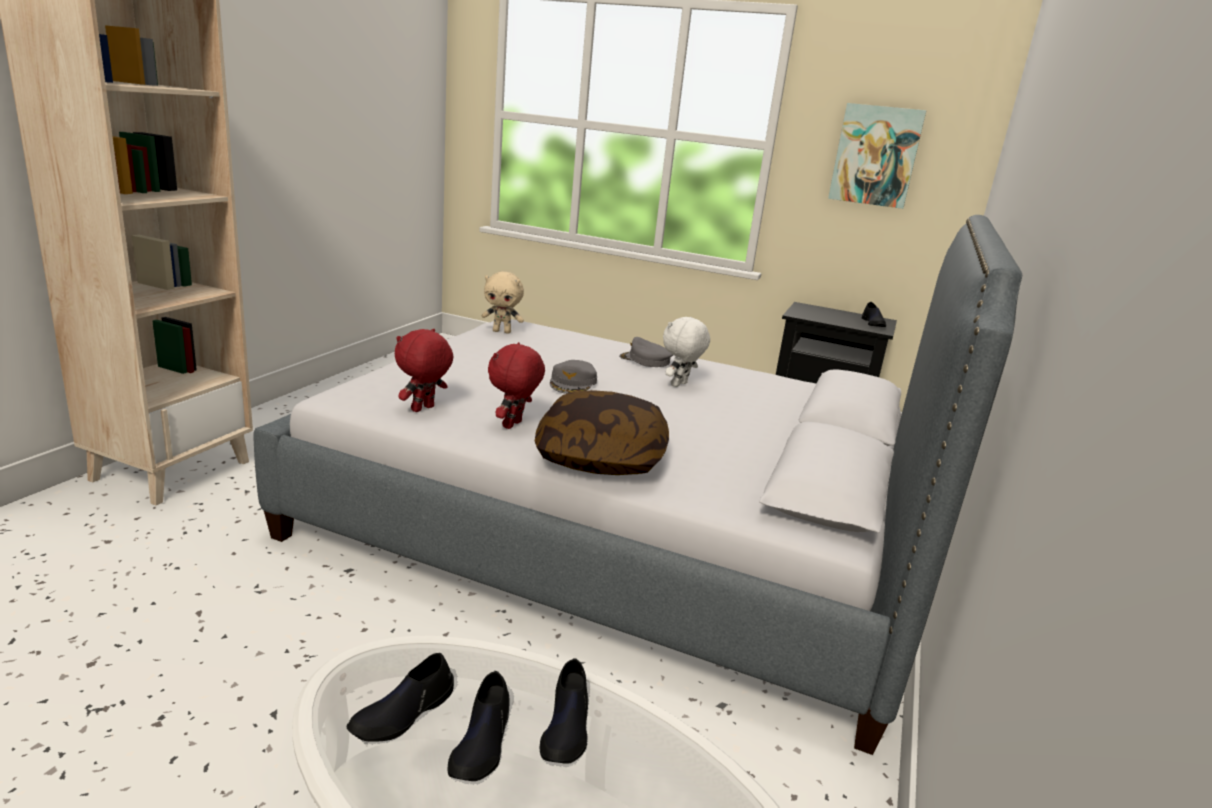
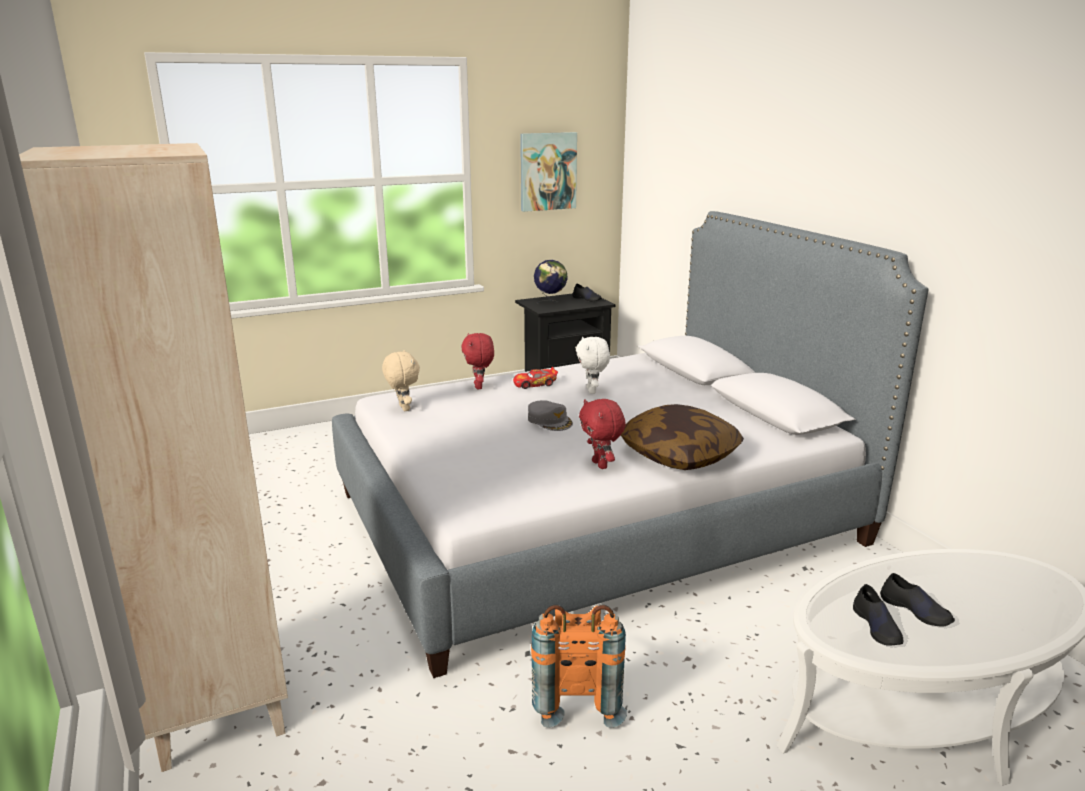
camera: 45 degrees left, 0 degrees up
red plush toy [395,329,453,412] -> red plush toy moved to [461,333,494,389]
beige plush toy [482,272,524,334] -> beige plush toy turned 75 degrees counterclockwise [382,350,420,411]
black shoe [540,658,588,764] -> none
grey cap [619,337,673,367] -> toy car [513,367,558,389]
none -> orange backpack [531,605,627,728]
none -> globe [534,260,568,304]

